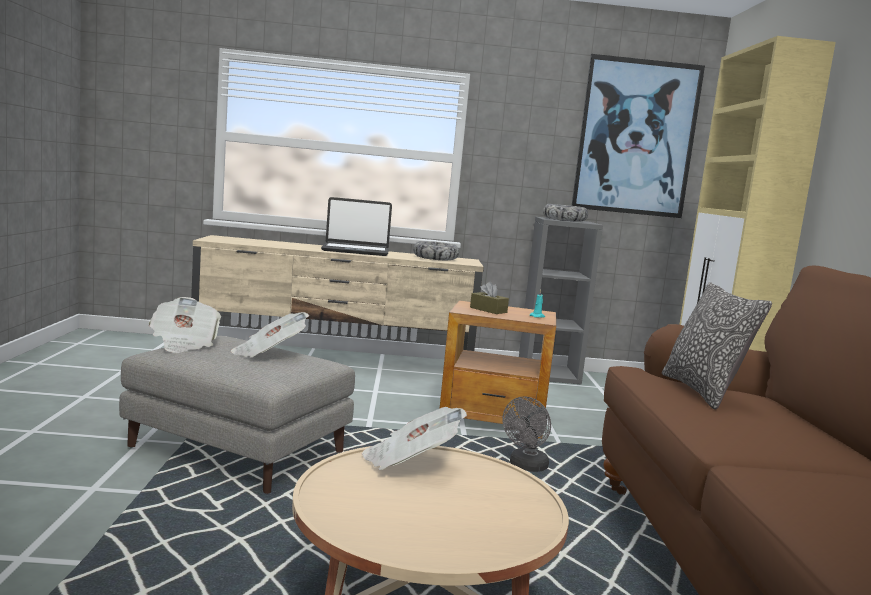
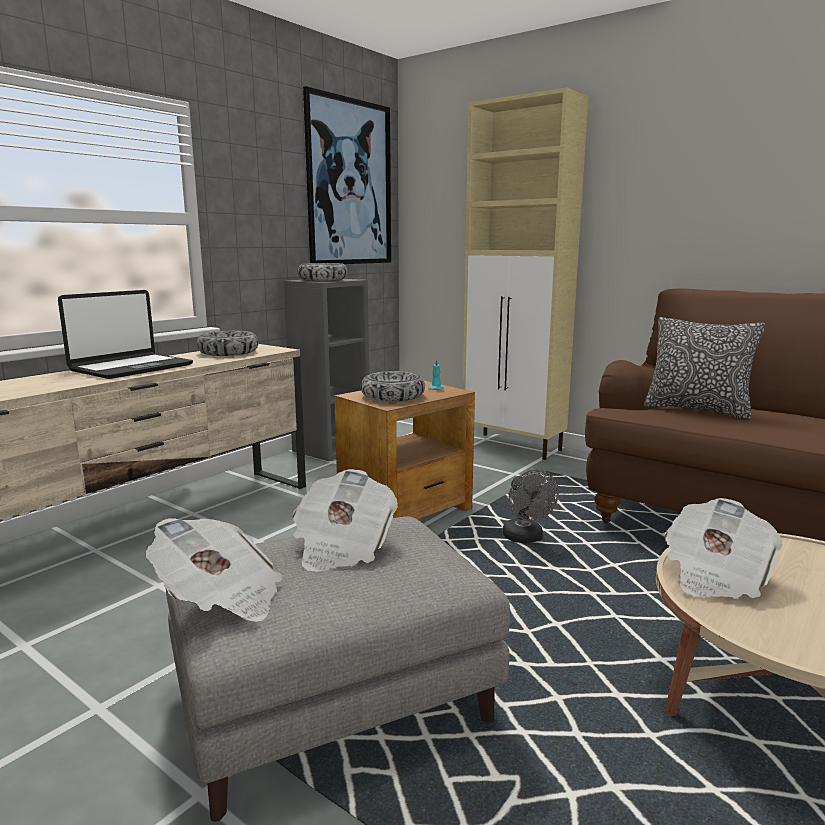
camera: 50 degrees left, 5 degrees up
brown tissue box [470,281,509,314] -> bowl [361,371,425,402]

